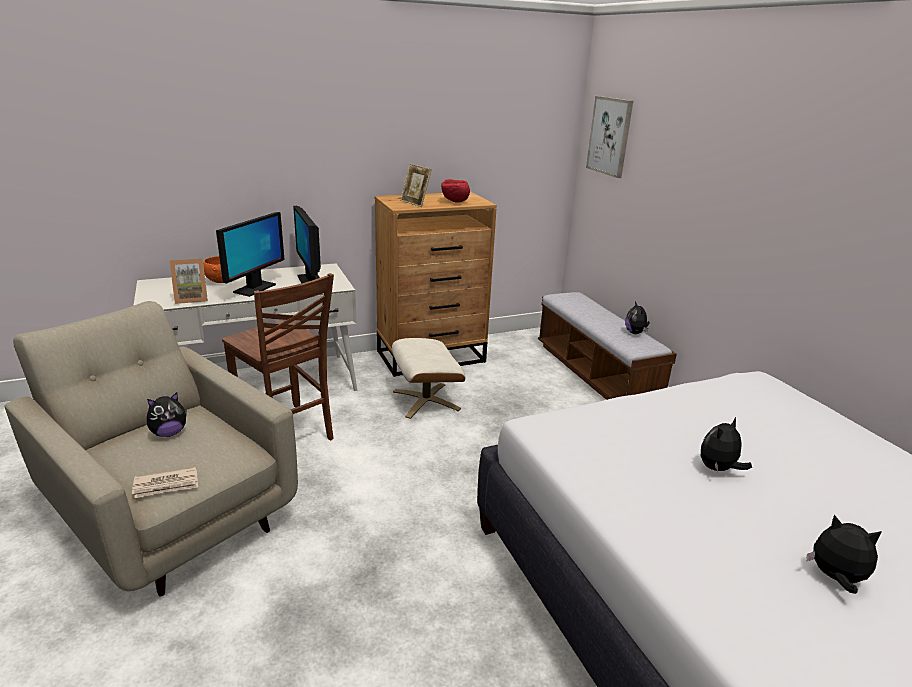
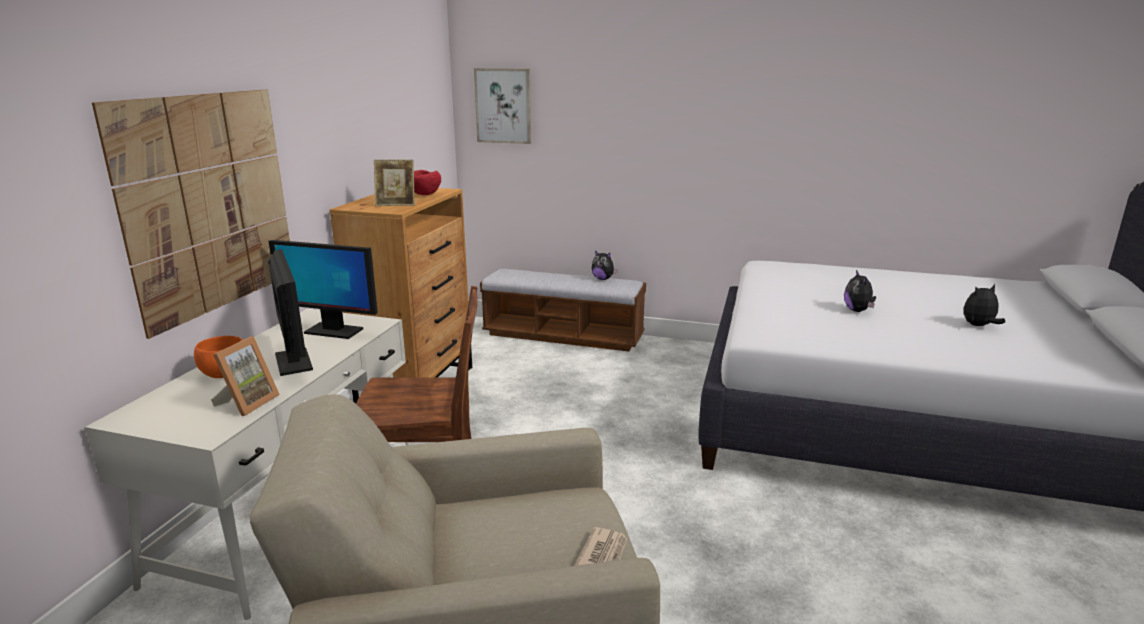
camera: 50 degrees left, 5 degrees down
plush toy [147,392,187,437] -> none
beige ottoman [392,338,466,419] -> none
none -> picture [92,89,290,339]

